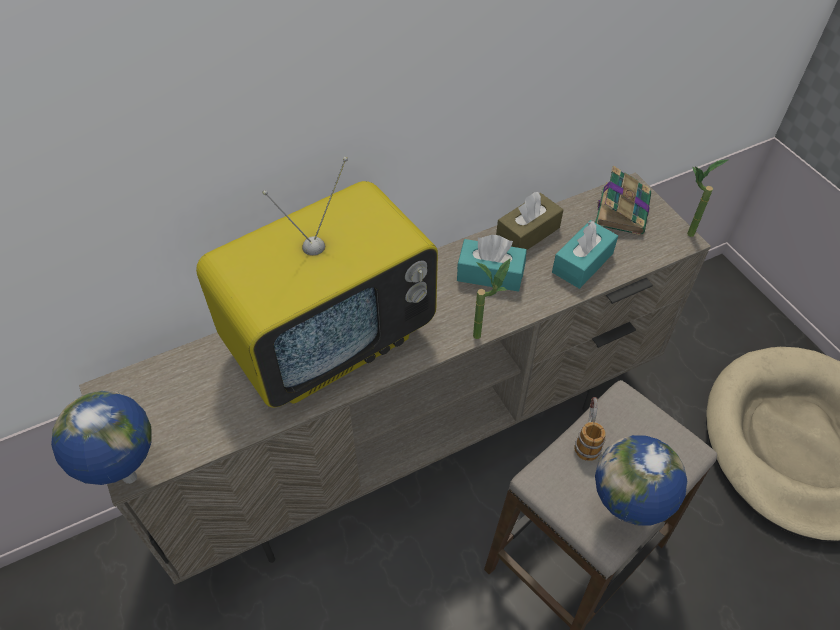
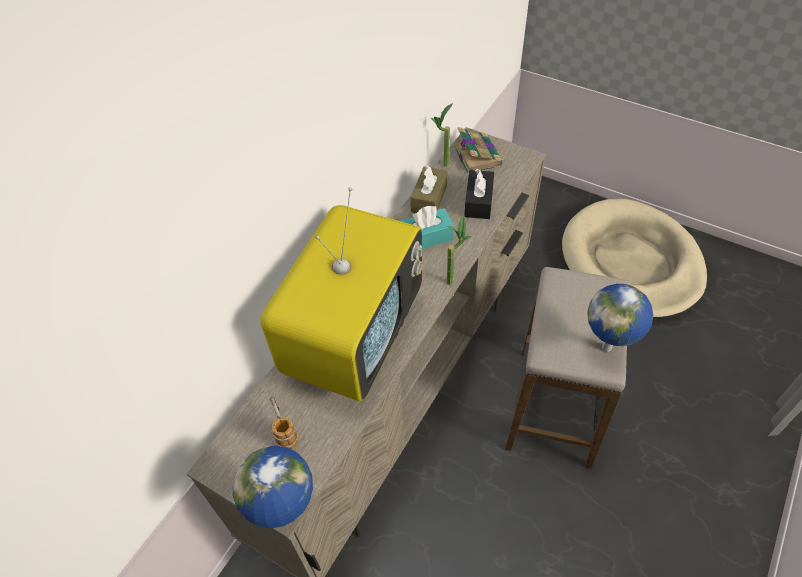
camera: 30 degrees left, 0 degrees up
turquoise tissue box [552,220,618,289] -> black tissue box [464,169,494,219]
mug [574,397,606,461] -> mug moved to [270,397,299,450]
potted plant [687,160,728,237] -> potted plant moved to [431,103,453,167]

